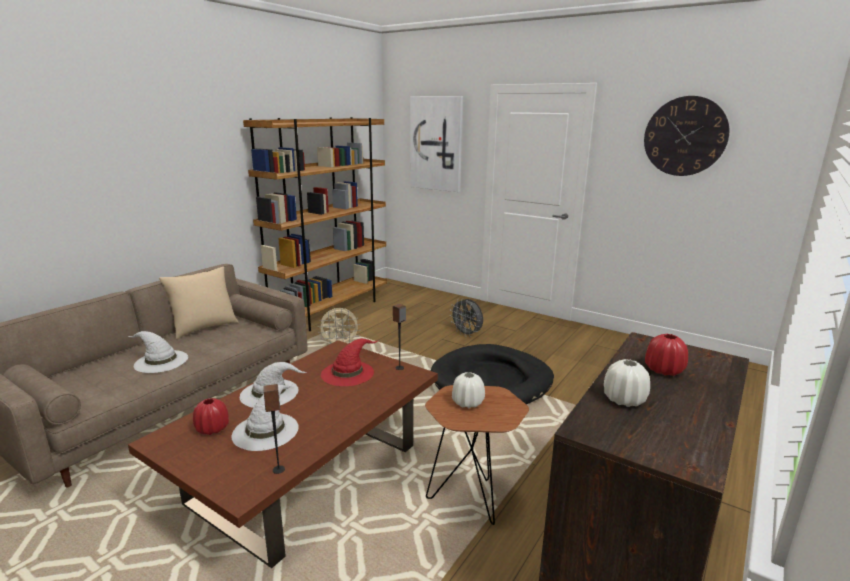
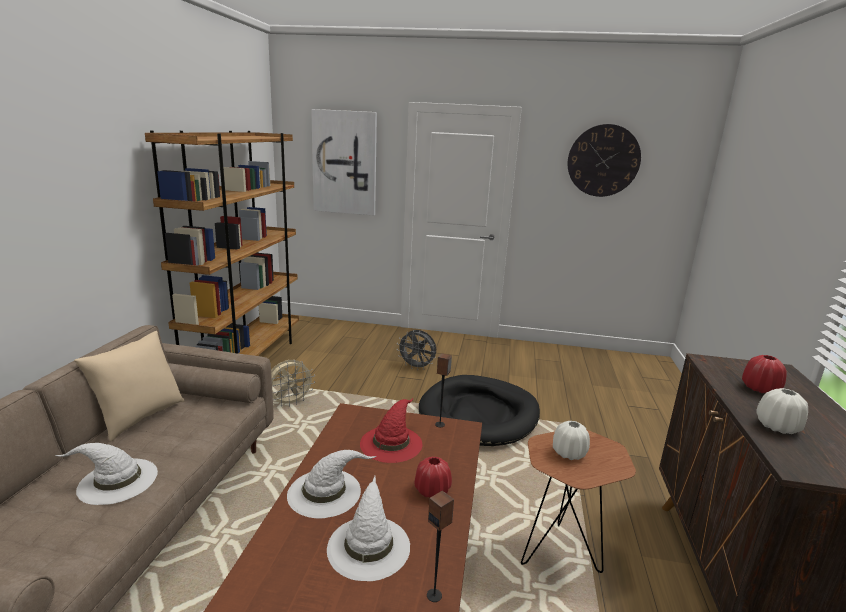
camera: 25 degrees left, 0 degrees up
red vase [193,398,229,435] -> red vase moved to [415,457,452,497]

